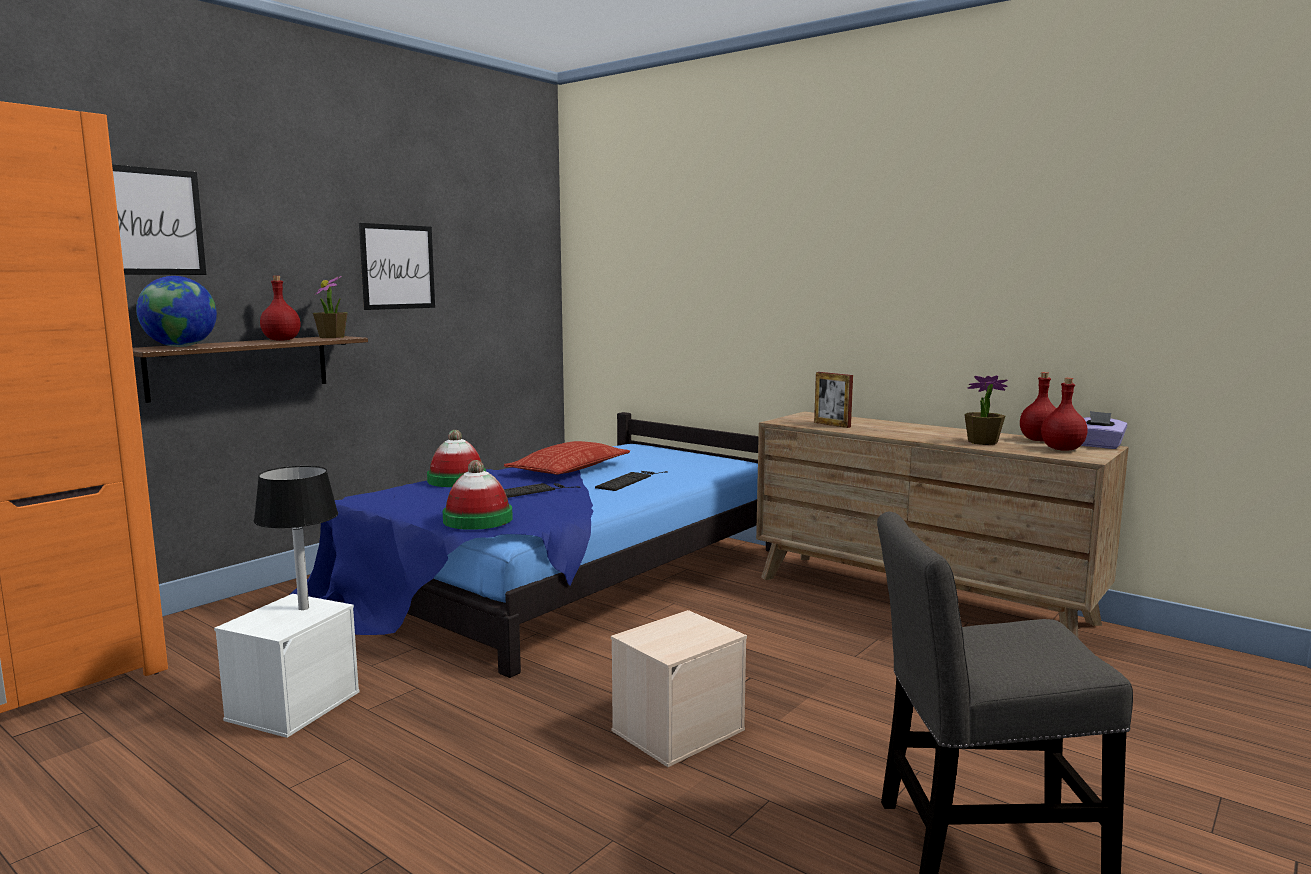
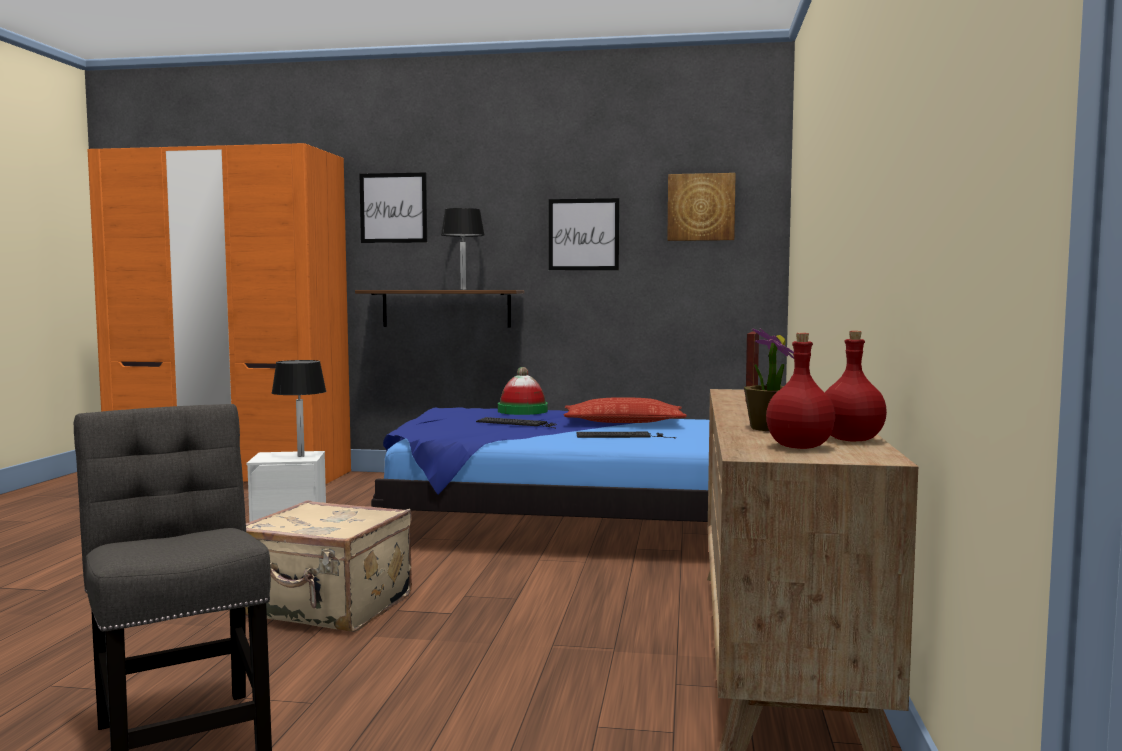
camera: 60 degrees right, 5 degrees down
globe [136,276,217,347] -> none
red bottle [260,276,300,341] -> black table lamp [441,208,485,290]
potted plant [313,276,348,338] -> none
hat [443,460,513,530] -> none
beige storage box [611,610,747,767] -> beige suitcase [245,500,412,632]
purple tissue box [1081,411,1128,449] -> none
none -> picture [667,173,736,241]

